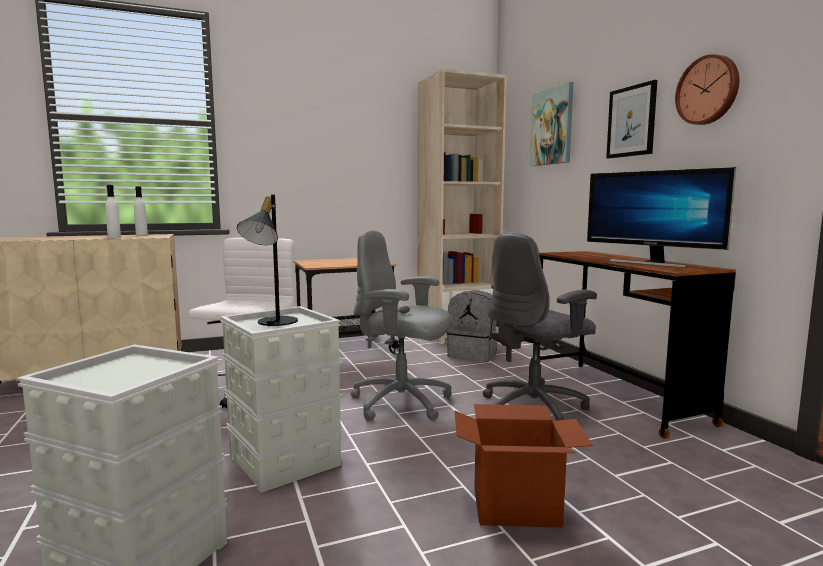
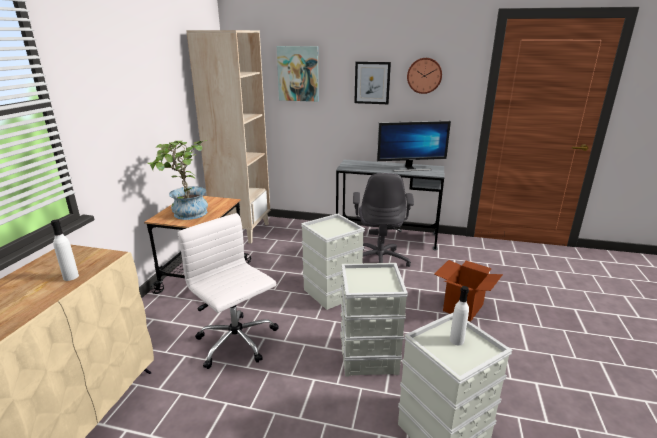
camera: 55 degrees left, 15 degrees up
white bottle [134,186,148,235] -> white bottle moved to [450,286,469,346]
black table lamp [237,195,298,326] -> none
grey office chair [351,230,452,421] -> grey storage box [301,214,365,310]
grey backpack [447,290,497,362] -> none
brown desk [538,251,736,439] -> grey desk [336,160,444,251]
none -> potted plant [147,140,208,220]

